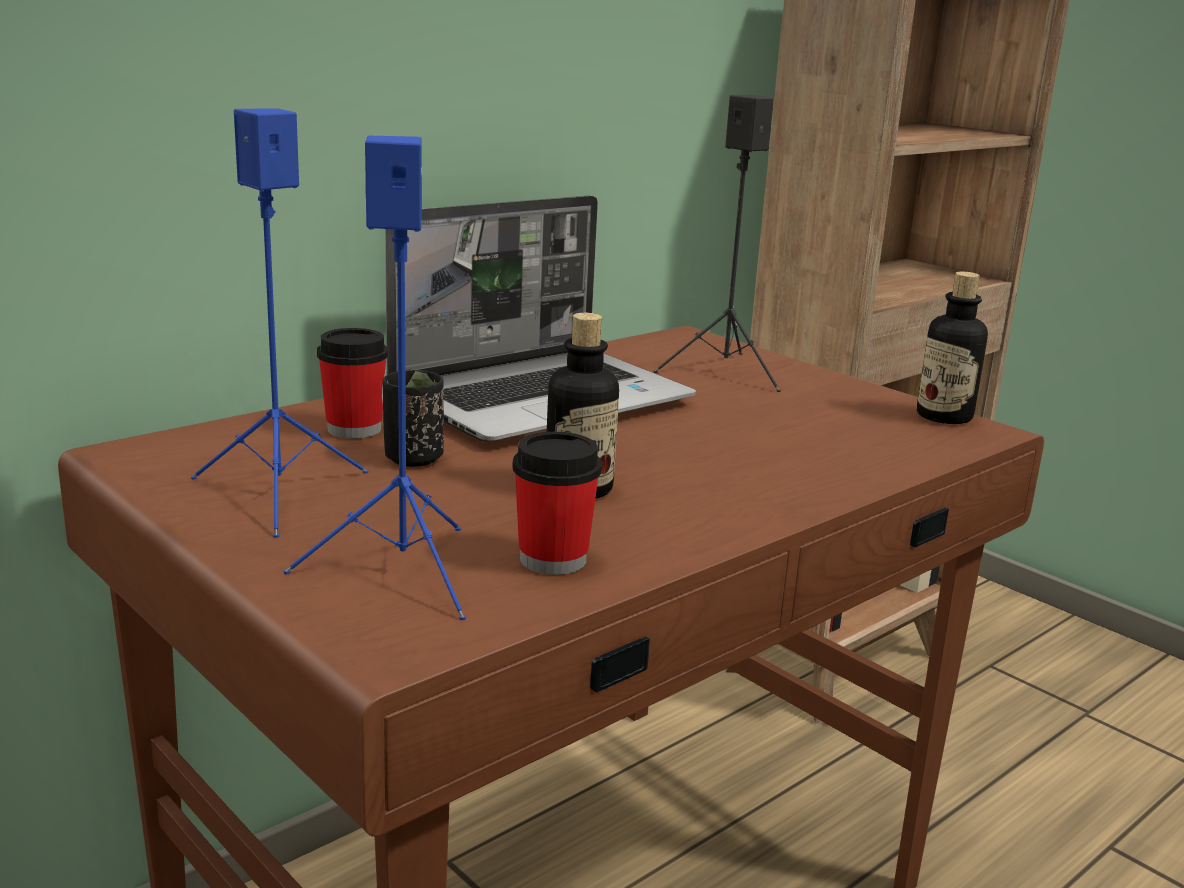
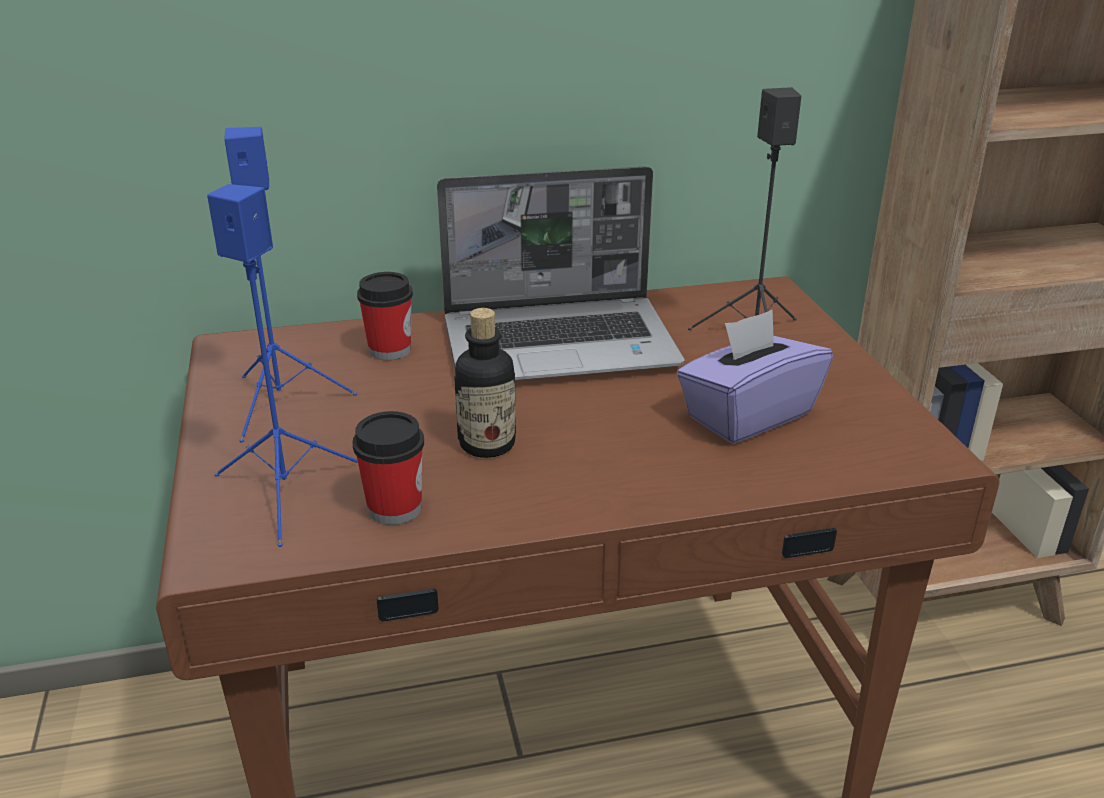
camera: 30 degrees right, 10 degrees up
black cup [383,370,444,467] -> none
bottle [917,272,988,424] -> none
none -> purple tissue box [677,310,833,444]

